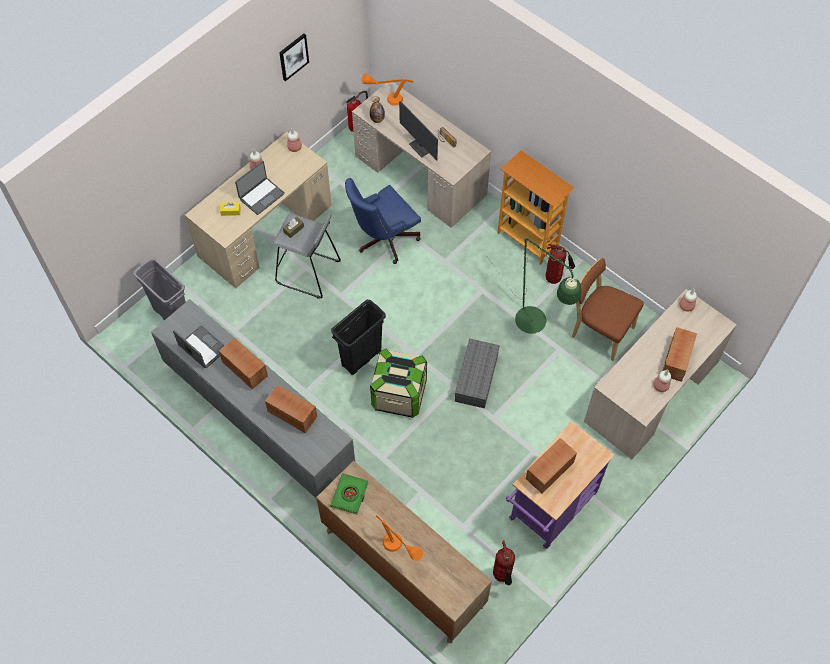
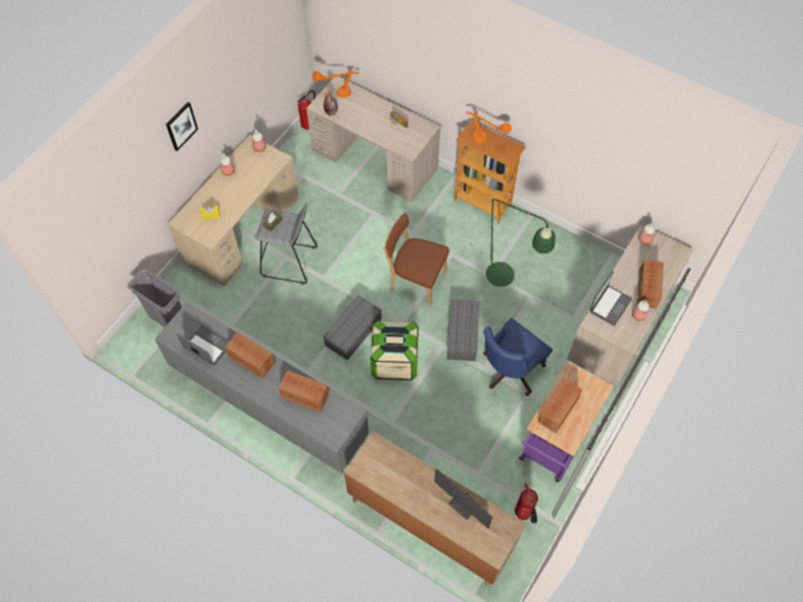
camera: 10 degrees left, 0 degrees up
laptop [235,161,285,215] -> laptop moved to [590,271,632,326]
picture [279,34,309,81] -> picture moved to [166,102,198,151]
green book [330,473,368,514] -> none
black trash can [331,300,386,375] -> grey storage box [323,295,382,360]
blue office chair [345,178,421,264] -> blue office chair moved to [483,318,552,396]
orange table lamp [376,515,423,561] -> orange table lamp moved to [466,112,512,143]
monitor [399,101,438,161] -> monitor moved to [434,468,493,529]
fire extinguisher [546,244,575,284] -> none
brown chair [572,258,644,361] -> brown chair moved to [383,213,449,306]

